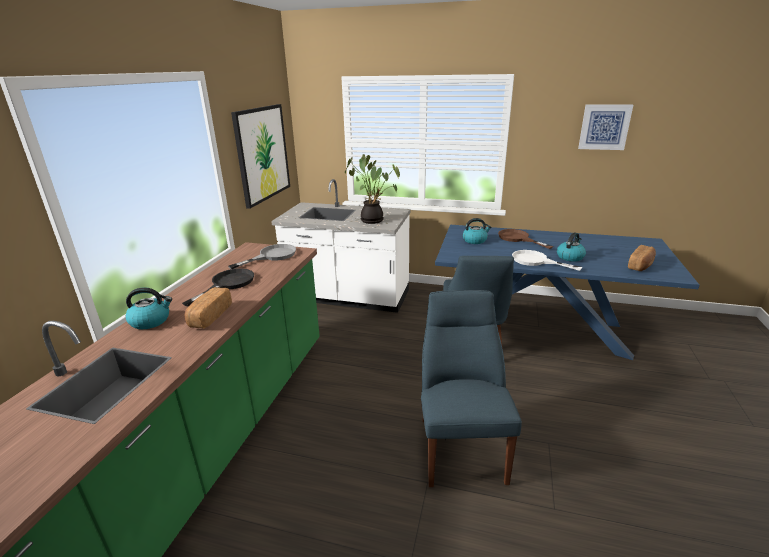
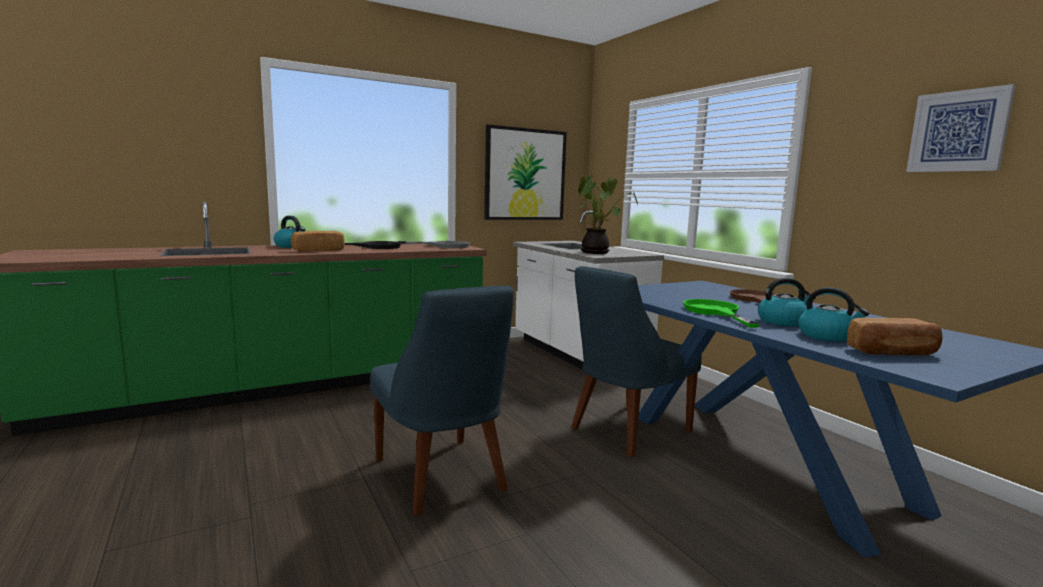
camera: 45 degrees right, 15 degrees down
blue chair [421,290,522,487] -> blue chair turned 105 degrees clockwise [370,286,514,516]
kettle [463,218,491,244] -> kettle moved to [798,287,869,342]
white frying pan [512,250,582,271] -> green frying pan [683,299,760,328]

